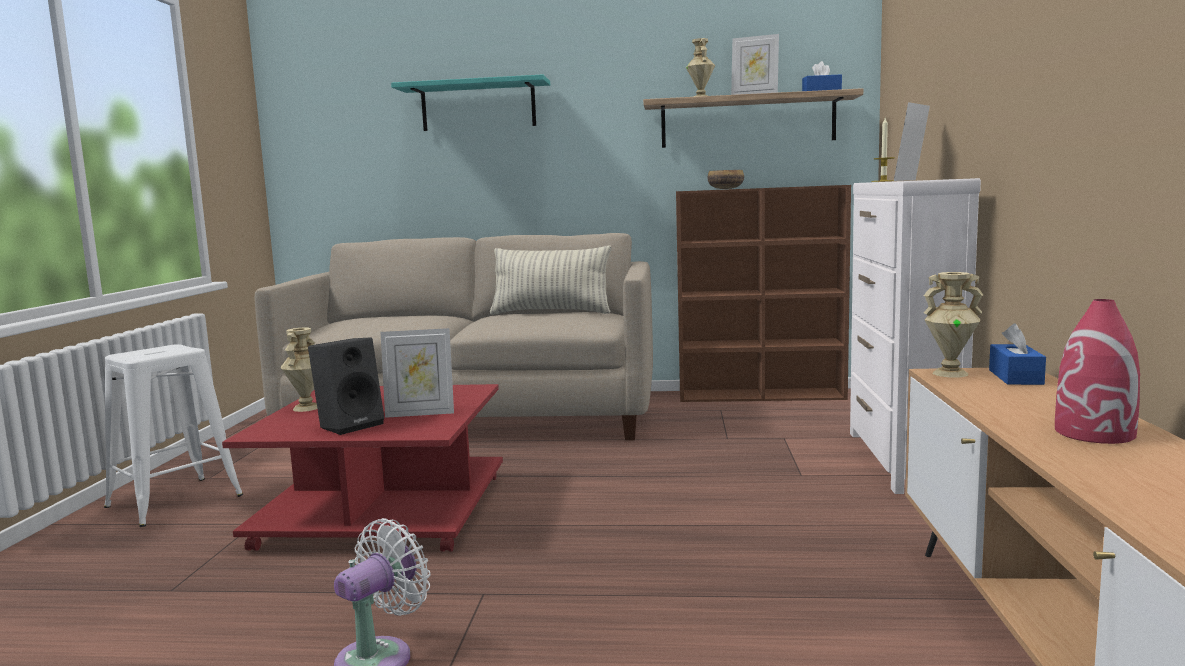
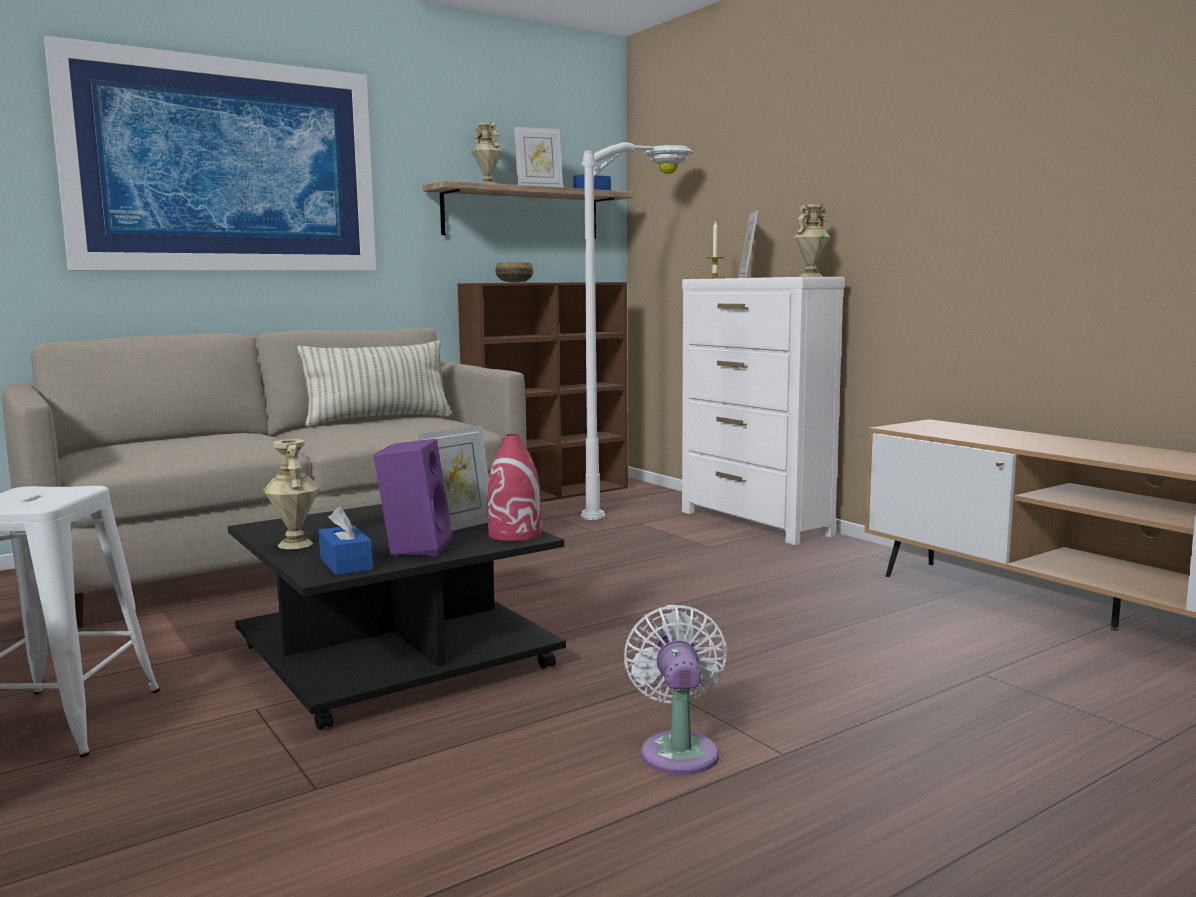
camera: 40 degrees left, 0 degrees up
red coffee table [222,384,503,552] -> black coffee table [228,504,566,730]
black speaker [308,338,384,435] -> purple speaker [373,439,452,556]
turquoise shelf [391,74,550,131] -> picture [44,36,376,271]
beige vase [923,272,983,377] -> beige vase moved to [794,204,831,277]
blue tissue box [989,323,1046,385] -> blue tissue box moved to [319,506,373,575]
red vase [1055,299,1140,444] -> red vase moved to [488,434,542,542]
none -> white floor lamp [581,142,693,520]

